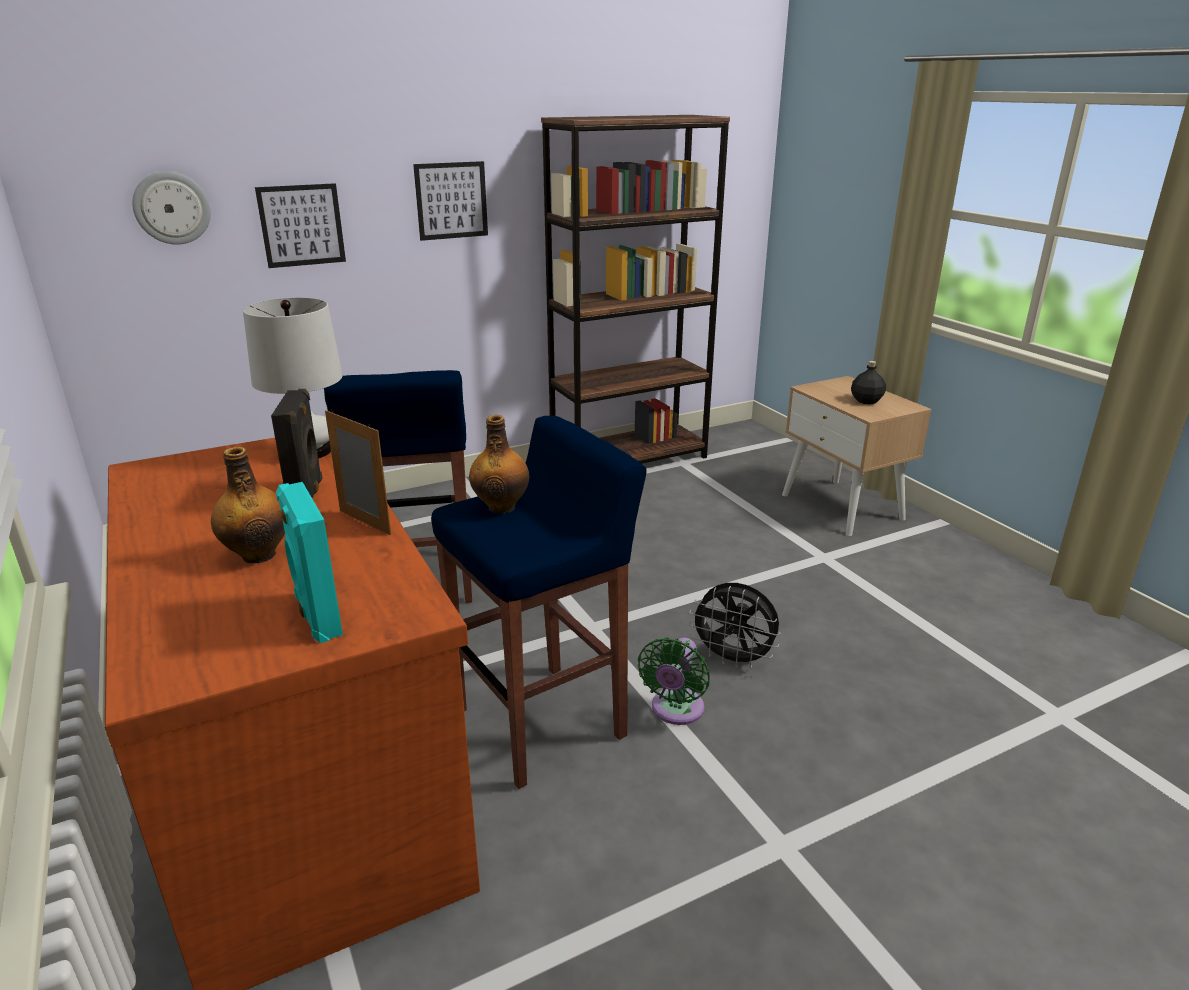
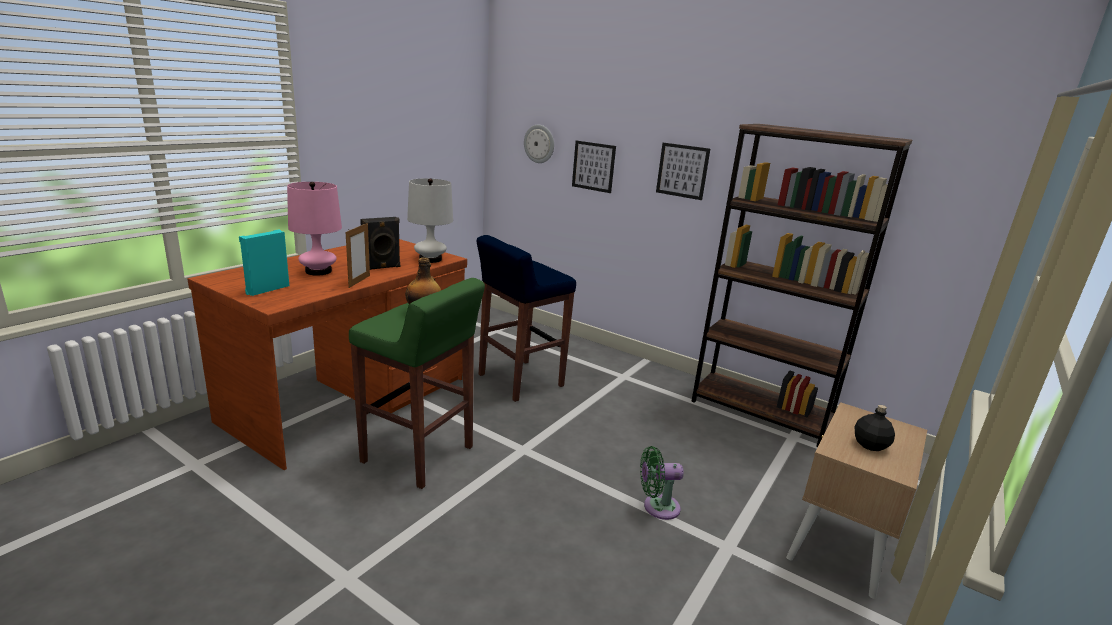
camera: 60 degrees right, 5 degrees down
bottle [211,447,285,563] -> pink table lamp [287,182,342,276]
blue stool [431,416,646,789] -> green stool [349,278,485,489]
green fan [638,637,710,725] -> green fan moved to [640,446,684,520]
black fan [689,583,781,669] -> none

